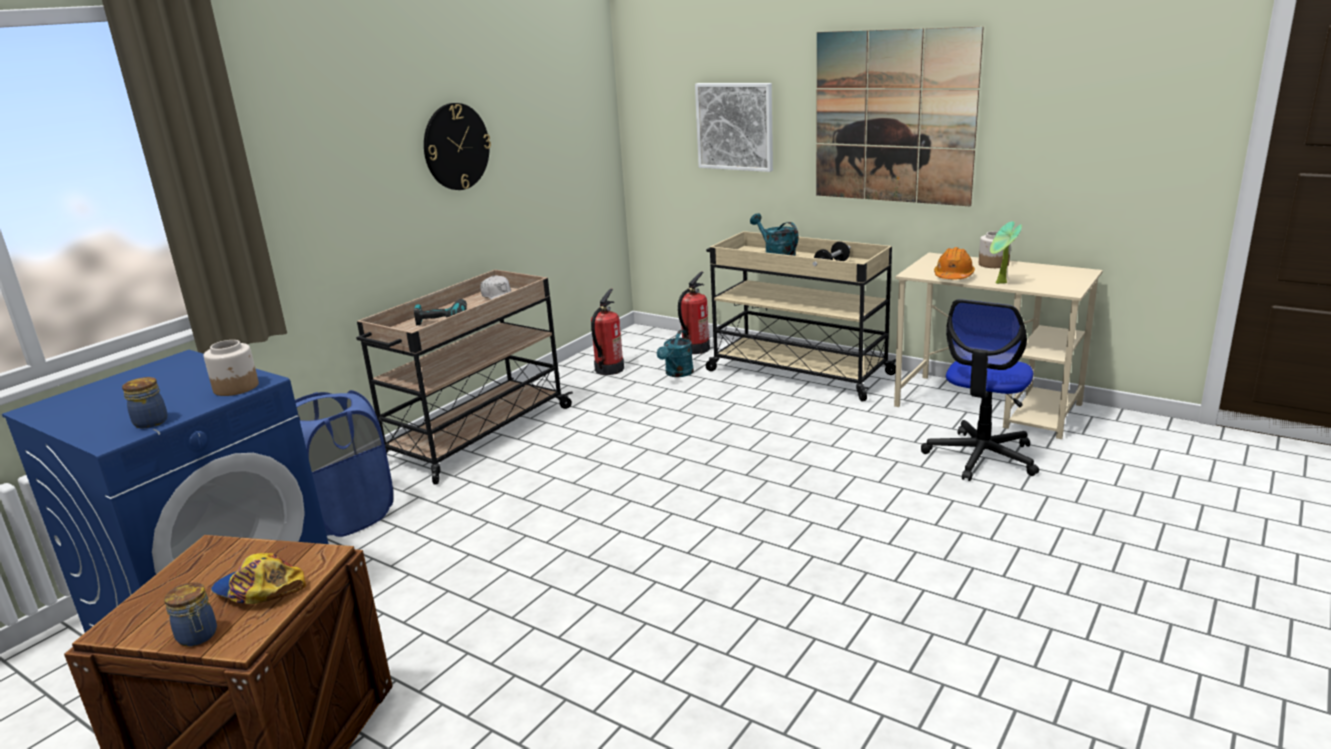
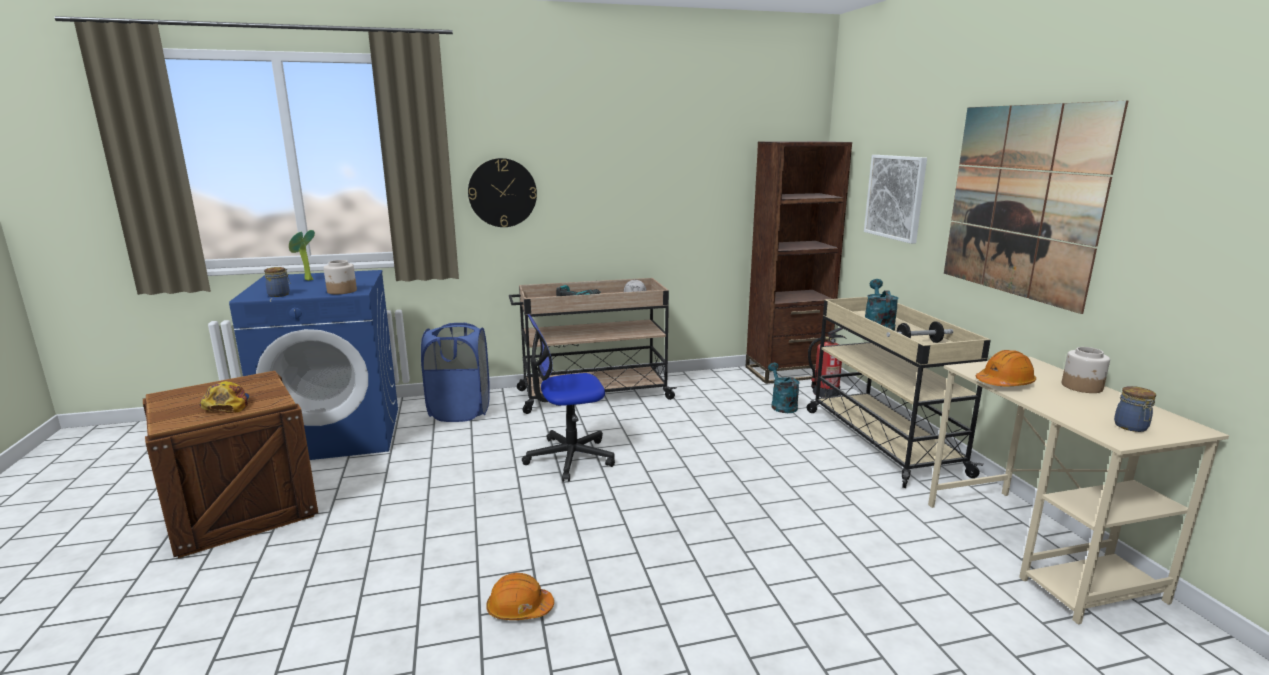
camera: 40 degrees right, 5 degrees down
jar [164,583,217,647] -> jar moved to [1114,386,1156,432]
wall clock [424,103,491,190] -> wall clock moved to [468,158,537,227]
fire extinguisher [591,289,624,375] -> none
turquoise watering can [657,330,694,377] -> turquoise watering can turned 105 degrees clockwise [768,363,800,413]
office chair [921,299,1039,481] -> office chair moved to [522,314,615,481]
potted plant [990,221,1022,284] -> potted plant moved to [289,230,315,281]
none -> orange hard hat [486,573,554,620]
none -> brown bookcase [746,141,852,384]

